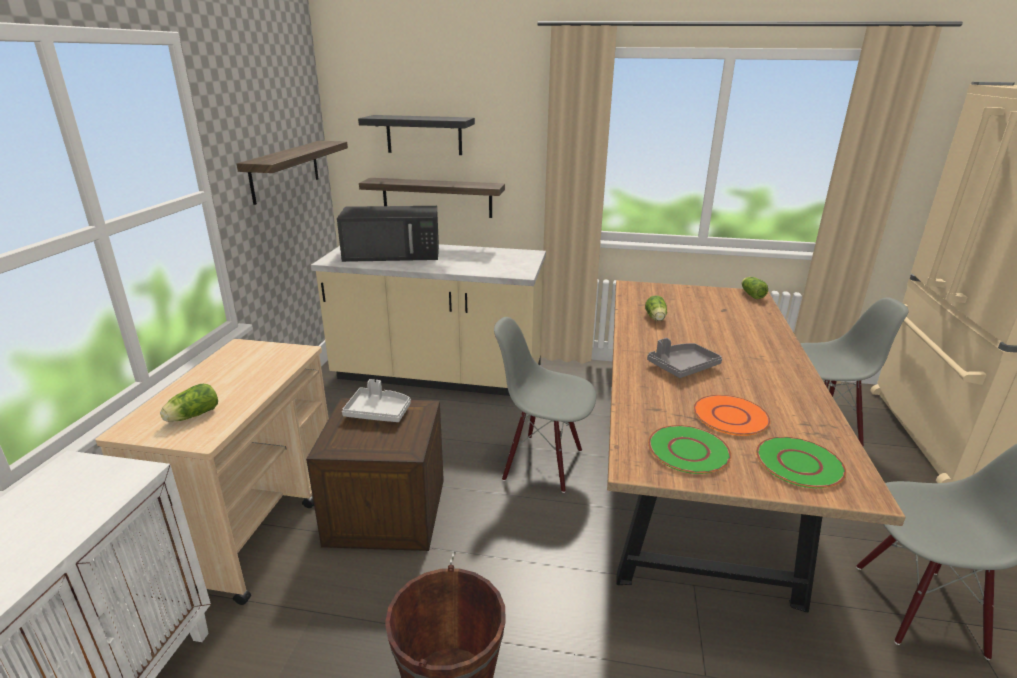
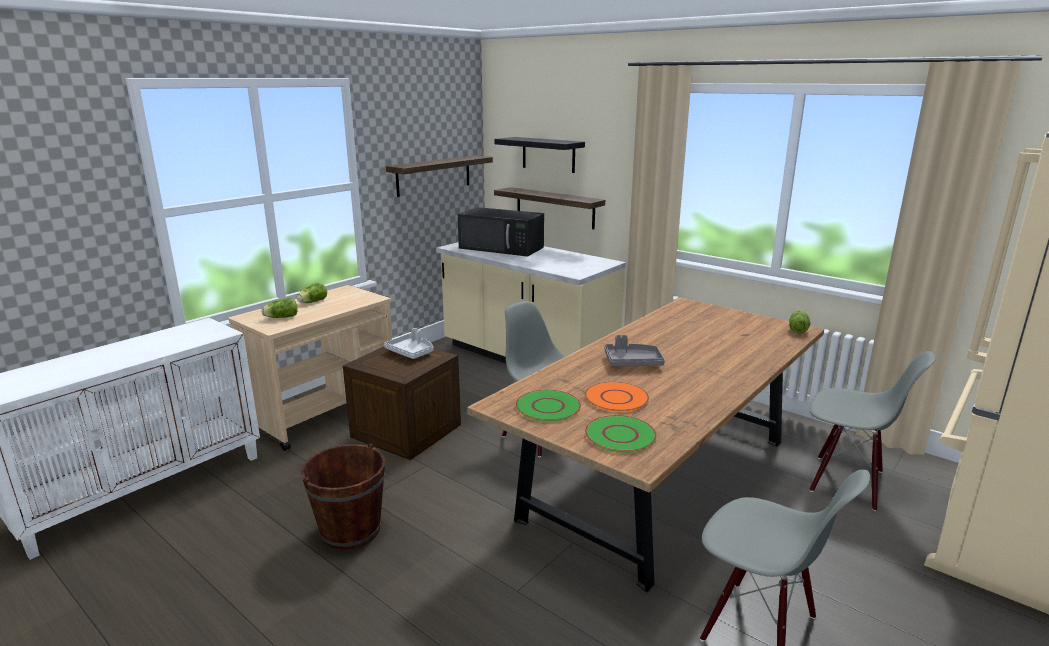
camera: 30 degrees right, 5 degrees down
lettuce [645,296,667,321] -> lettuce moved to [297,283,327,303]

